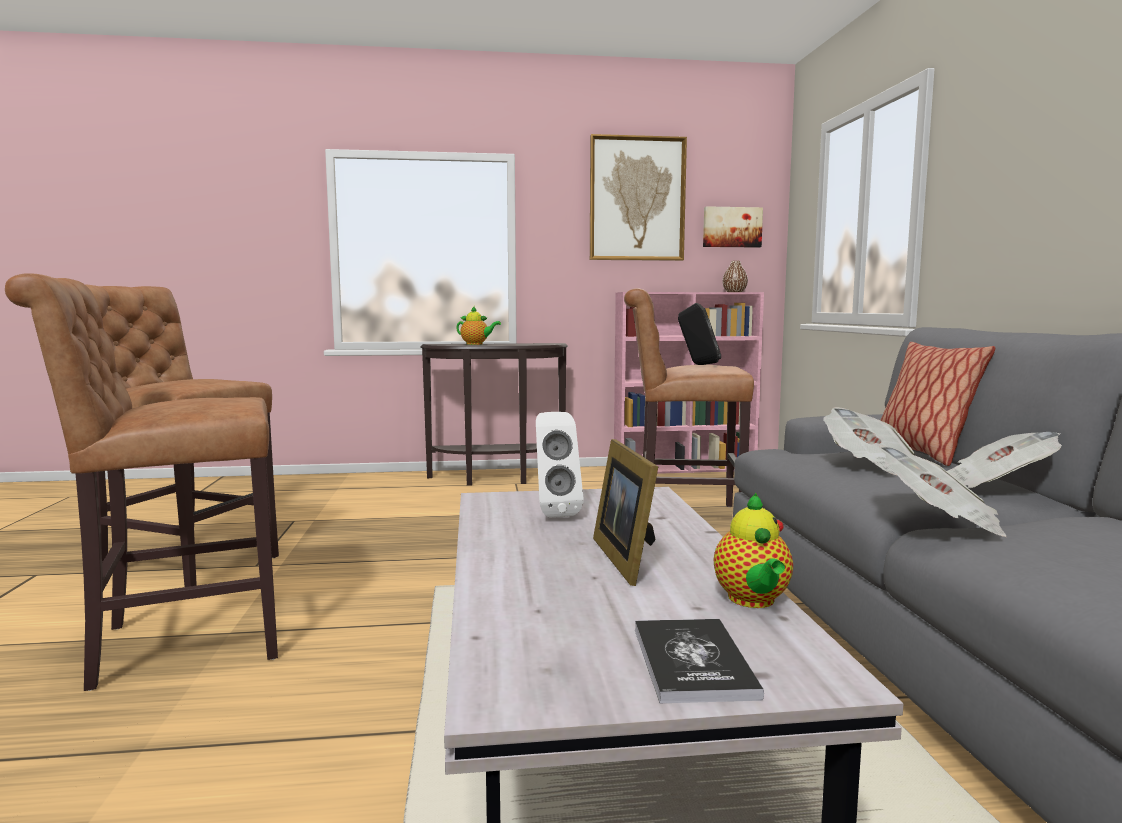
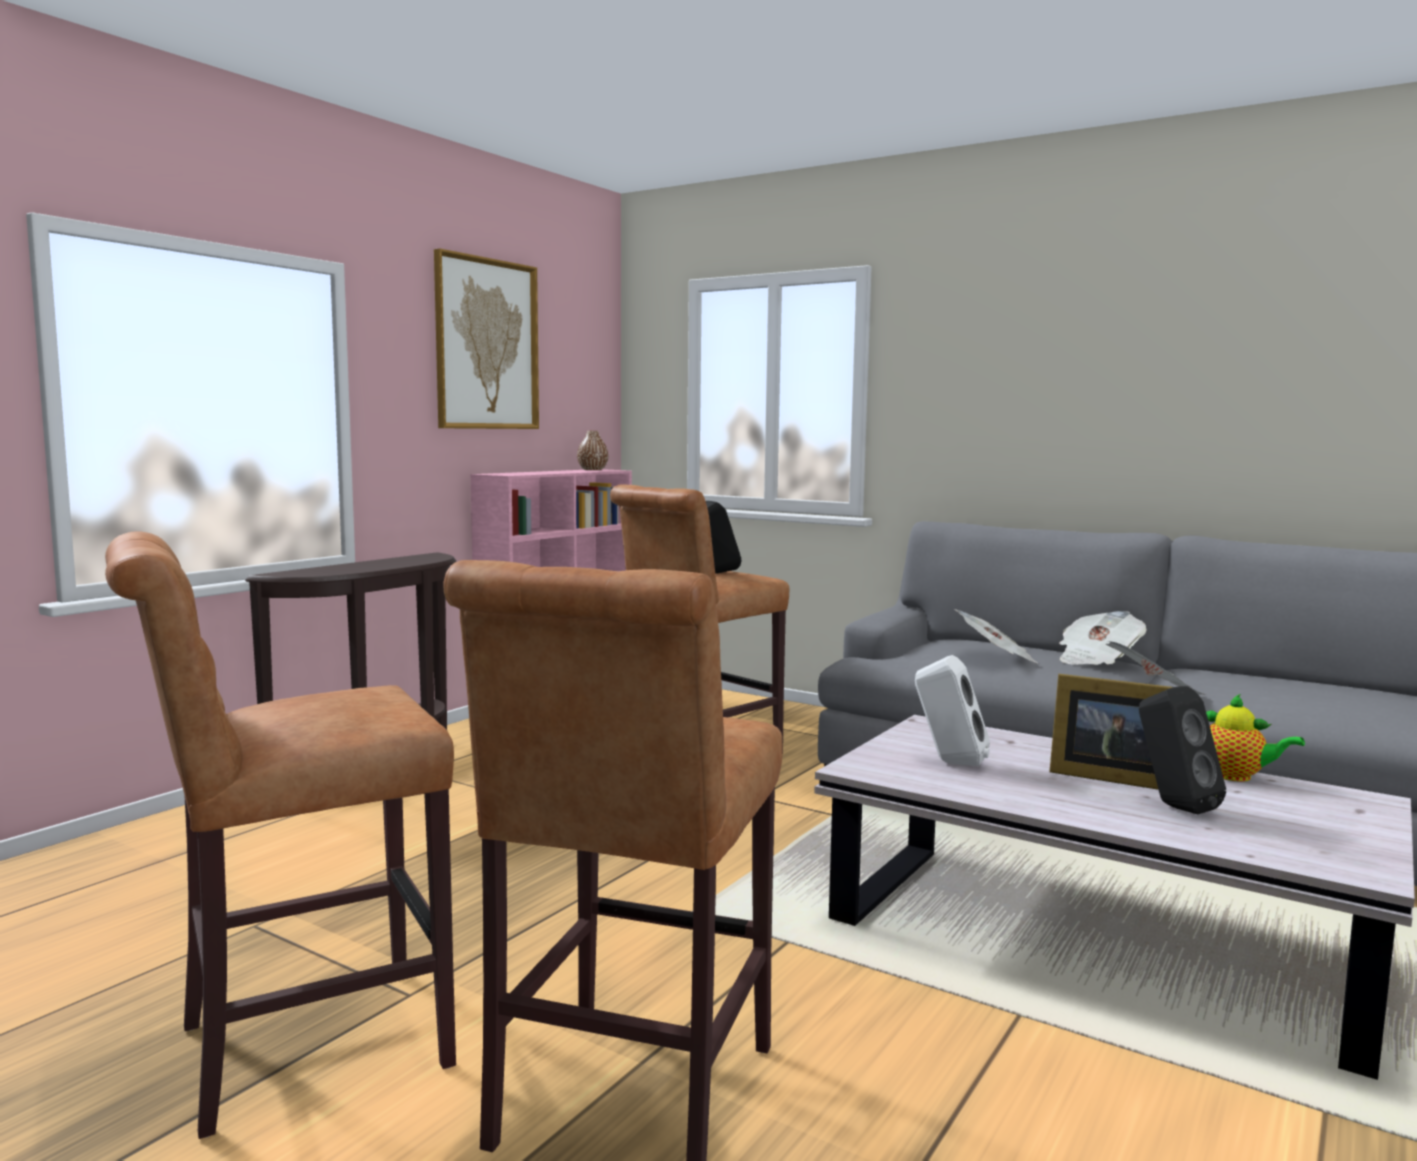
camera: 50 degrees left, 0 degrees up
teapot [456,306,501,345] -> none
book [635,619,764,703] -> none
picture [703,206,763,248] -> none
pillow [880,342,995,466] -> none
none -> black speaker [1139,686,1226,814]

